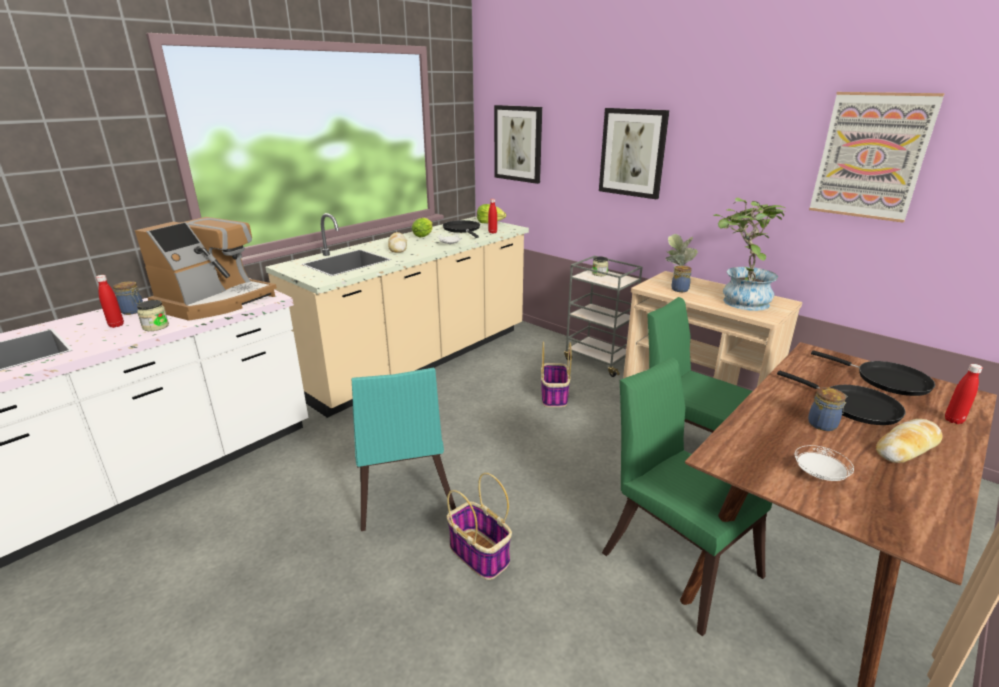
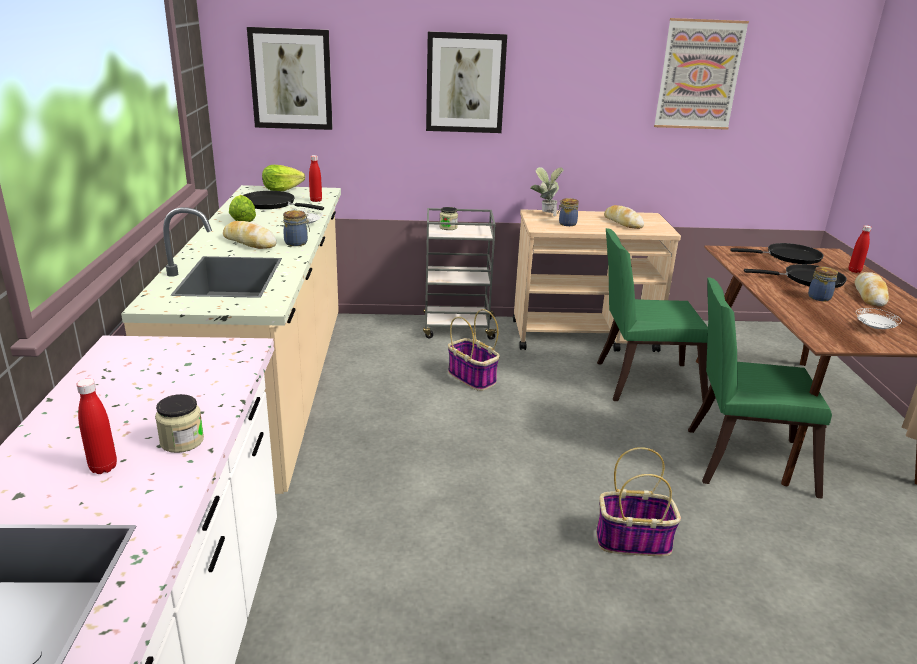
camera: 45 degrees left, 0 degrees up
jar [113,281,143,315] -> jar moved to [283,210,310,246]
coffee machine [135,217,277,321] -> none
turquoise chair [352,368,456,531] -> none
potted plant [713,198,786,311] -> bread [604,205,644,229]

